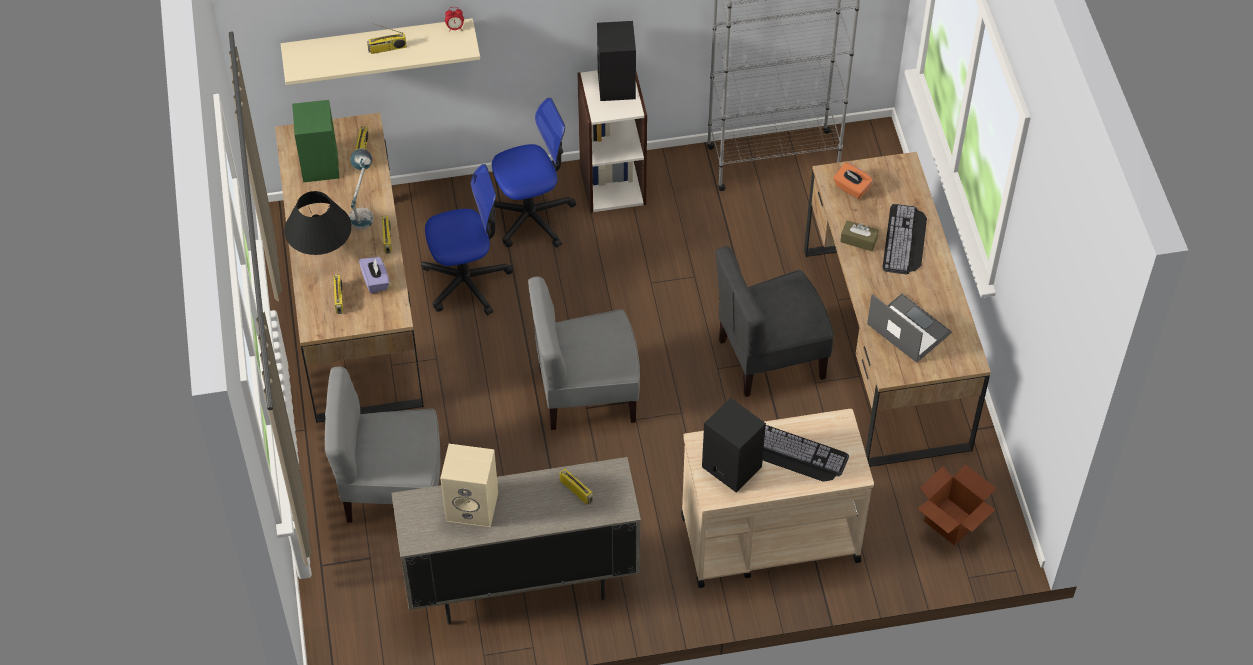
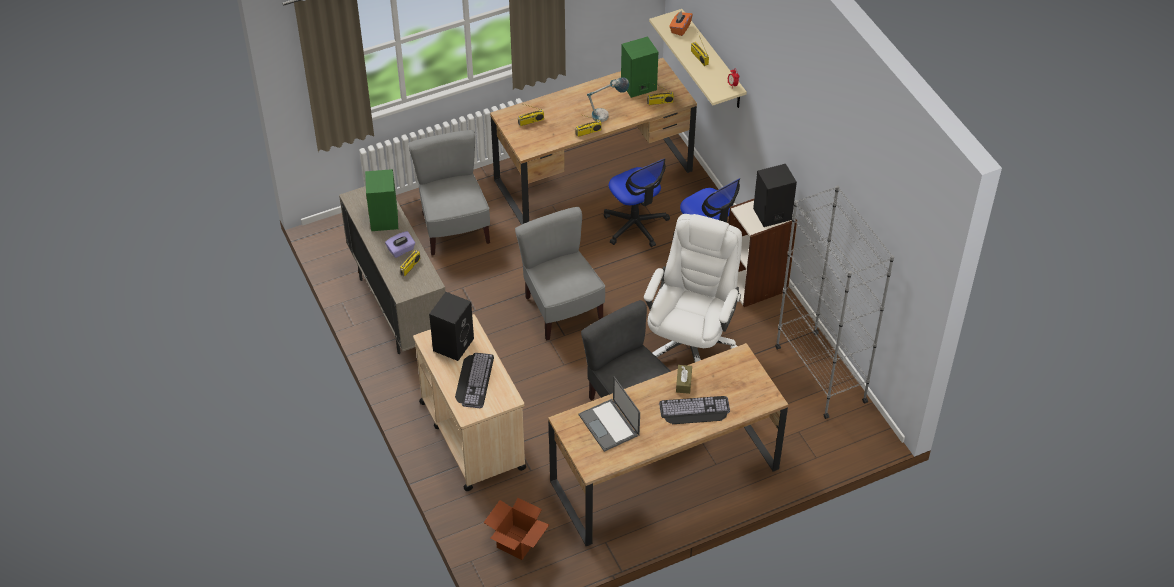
camera: 75 degrees right, 5 degrees down
black table lamp [284,191,352,255] -> none
purple tissue box [359,257,390,294] -> purple tissue box moved to [385,231,415,258]
beige speaker [440,444,498,527] -> green speaker [365,169,398,231]
orange tissue box [833,163,873,199] -> orange tissue box moved to [669,11,693,36]
laptop [867,294,952,363] -> laptop turned 120 degrees clockwise [579,376,640,452]
none -> white office chair [644,214,742,362]

